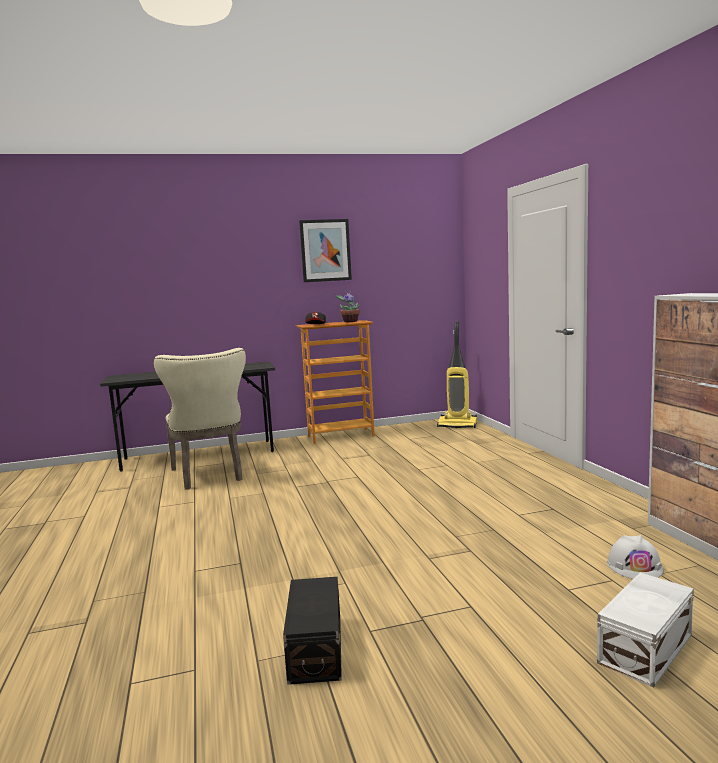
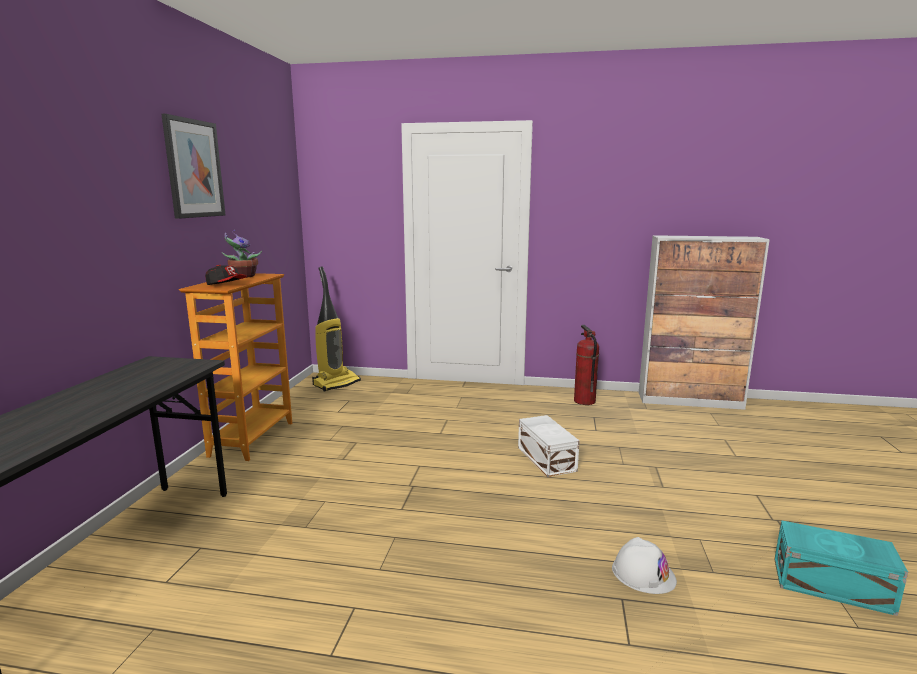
camera: 65 degrees left, 5 degrees up
beige chair [154,348,246,489] -> none
black storage box [283,577,342,685] -> turquoise storage box [774,520,908,616]
white storage box [597,573,694,688] -> white storage box moved to [518,415,579,477]
white hard hat [607,535,664,579] -> white hard hat moved to [612,537,677,594]
none -> fire extinguisher [574,325,599,405]

